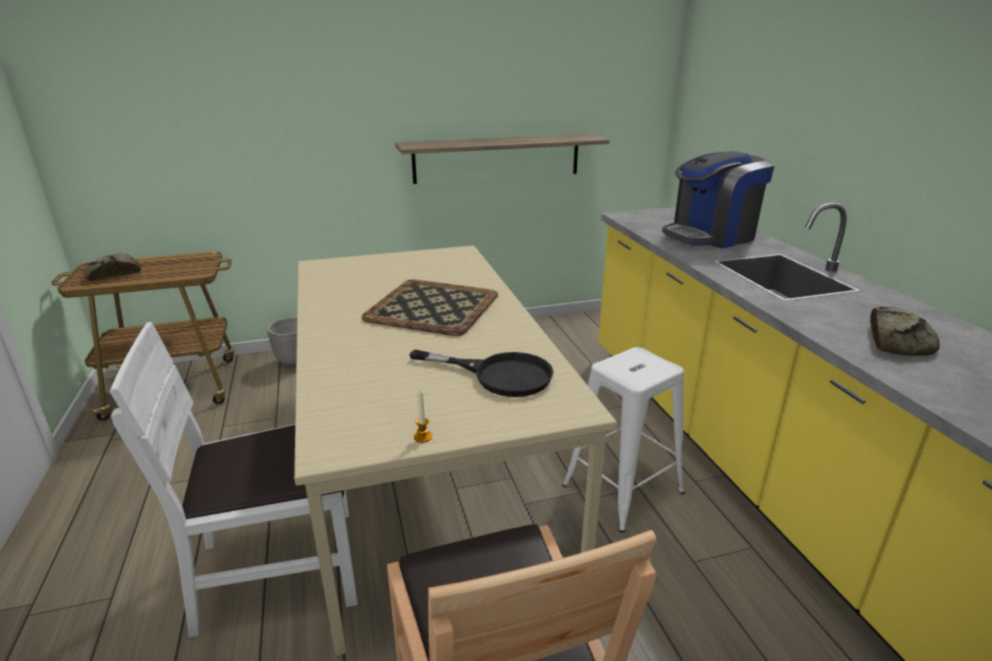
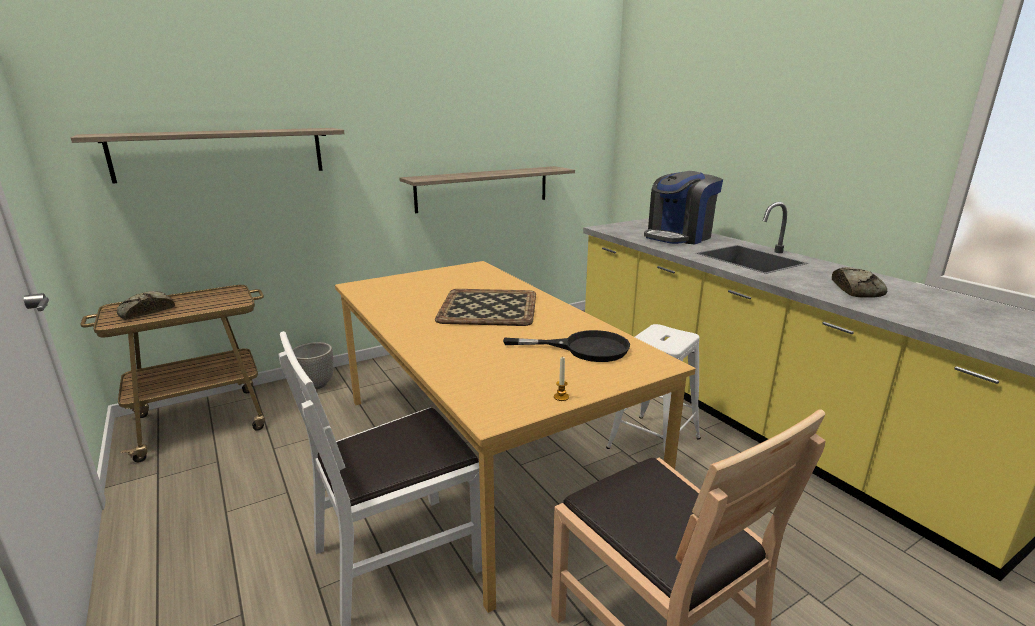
camera: 15 degrees left, 5 degrees down
beige dining table [294,245,617,656] -> orange dining table [335,261,696,613]
none -> shelf [71,128,344,184]

